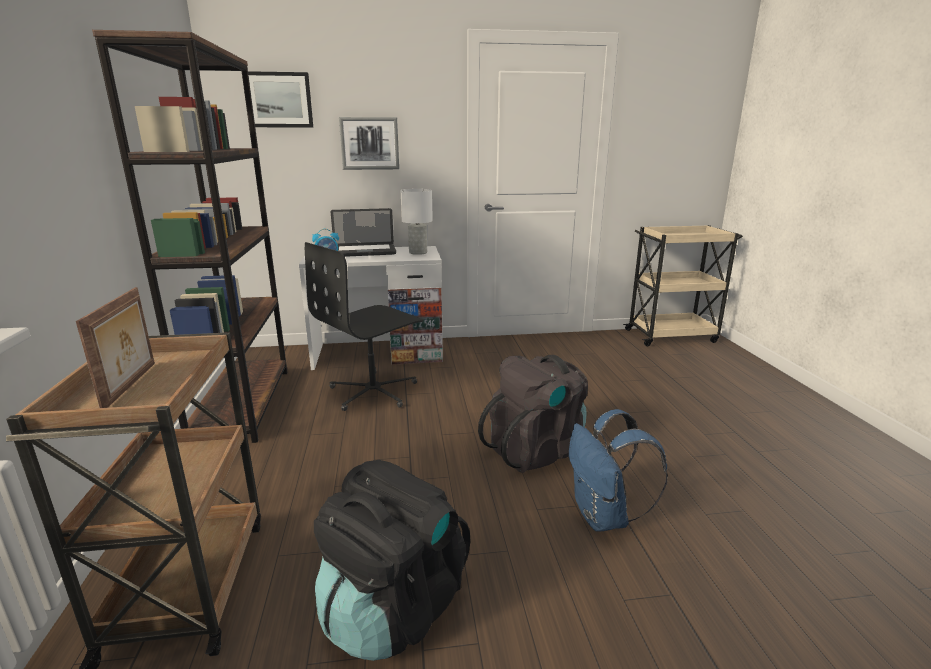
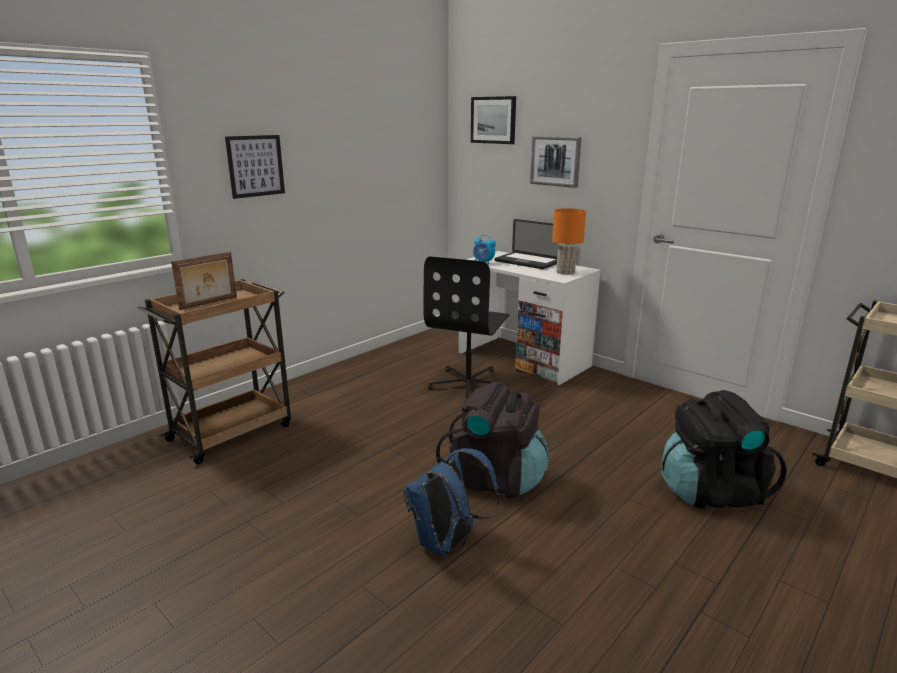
camera: 50 degrees right, 0 degrees up
brown bookcase [92,30,288,443] -> none
black office chair [305,242,423,411] -> black office chair turned 75 degrees counterclockwise [423,256,510,402]
black backpack [314,460,470,661] -> black backpack moved to [661,390,787,509]
white table lamp [400,189,433,255] -> orange table lamp [552,208,586,275]
none -> picture [225,135,285,199]

